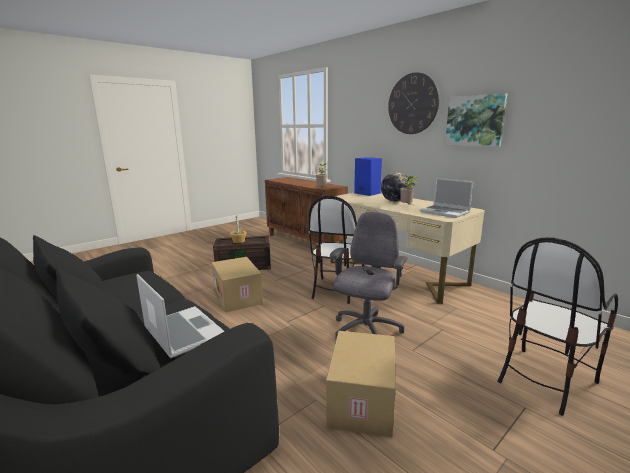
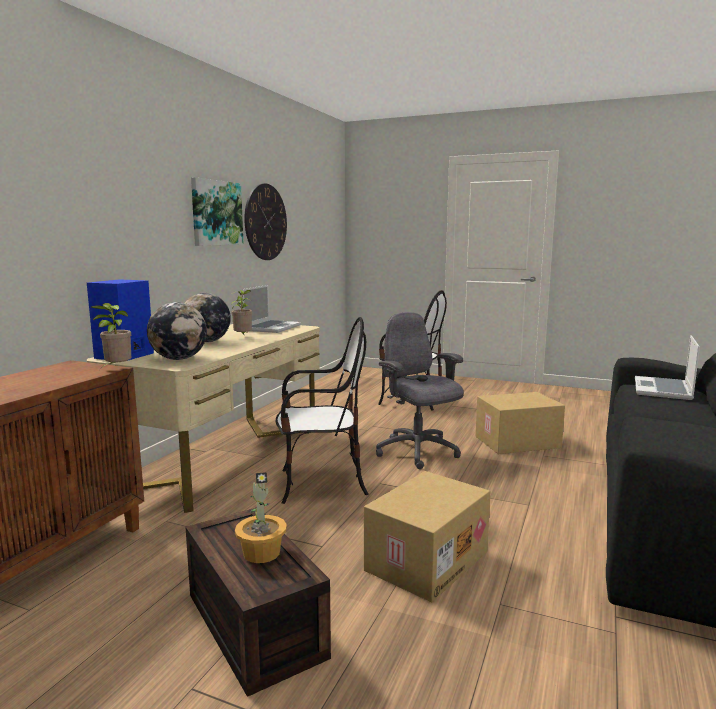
camera: 115 degrees left, 5 degrees down
grey office chair [330,212,408,339] -> grey office chair turned 60 degrees clockwise [376,312,464,469]
wall clock [388,72,439,134] -> wall clock moved to [244,183,287,260]
none -> globe [147,302,207,360]

